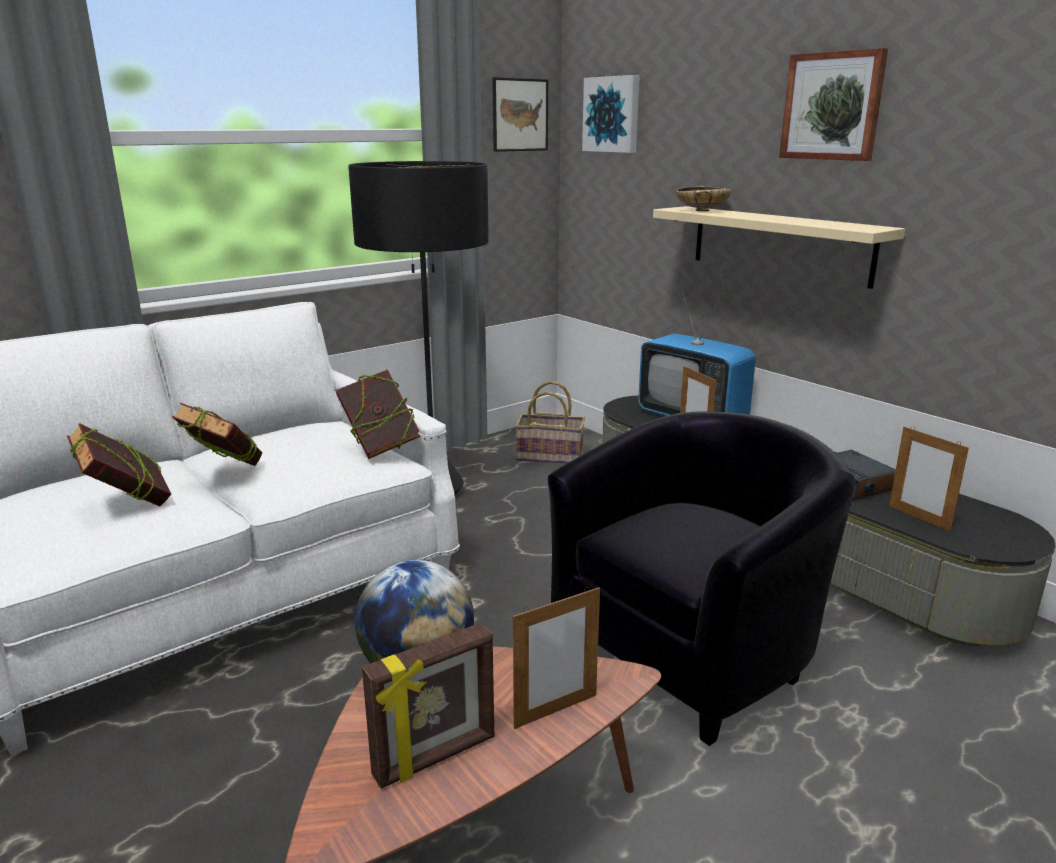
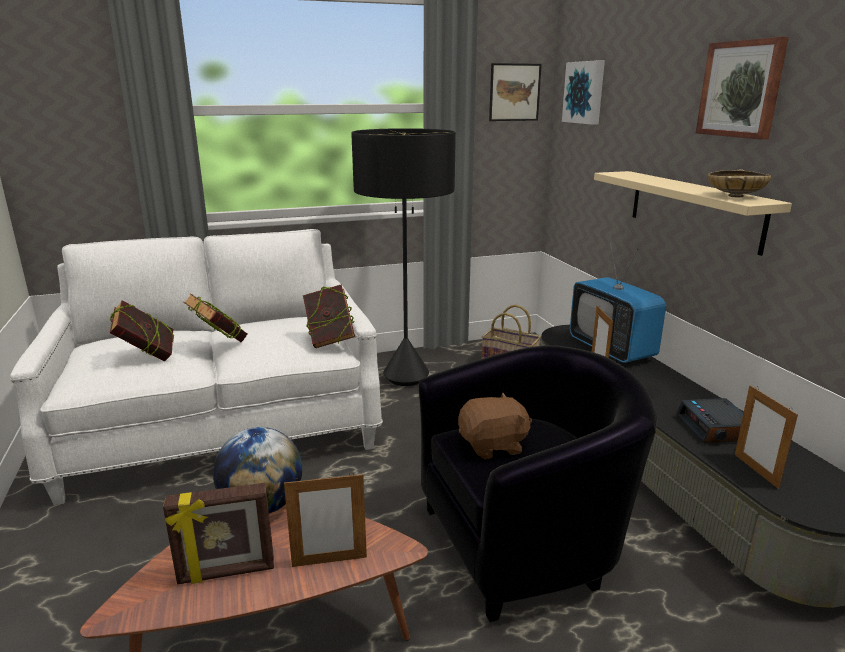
camera: 20 degrees right, 0 degrees up
beige bowl [676,186,731,212] -> beige bowl moved to [708,169,771,197]
none -> brown plush toy [458,393,532,459]

